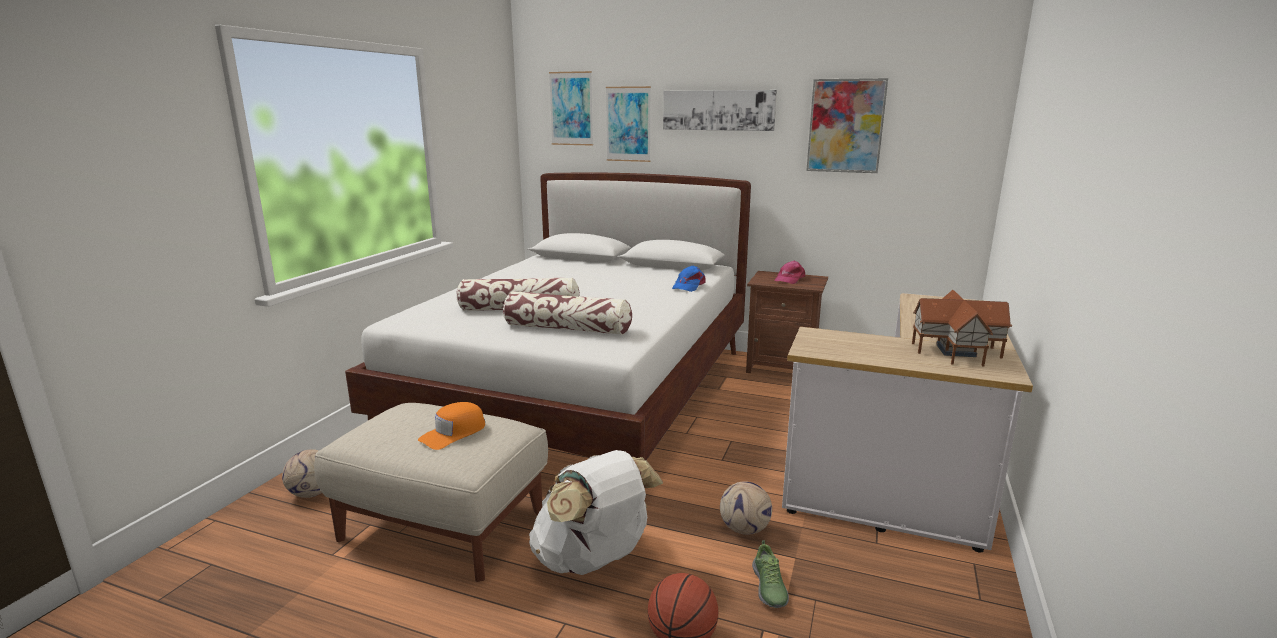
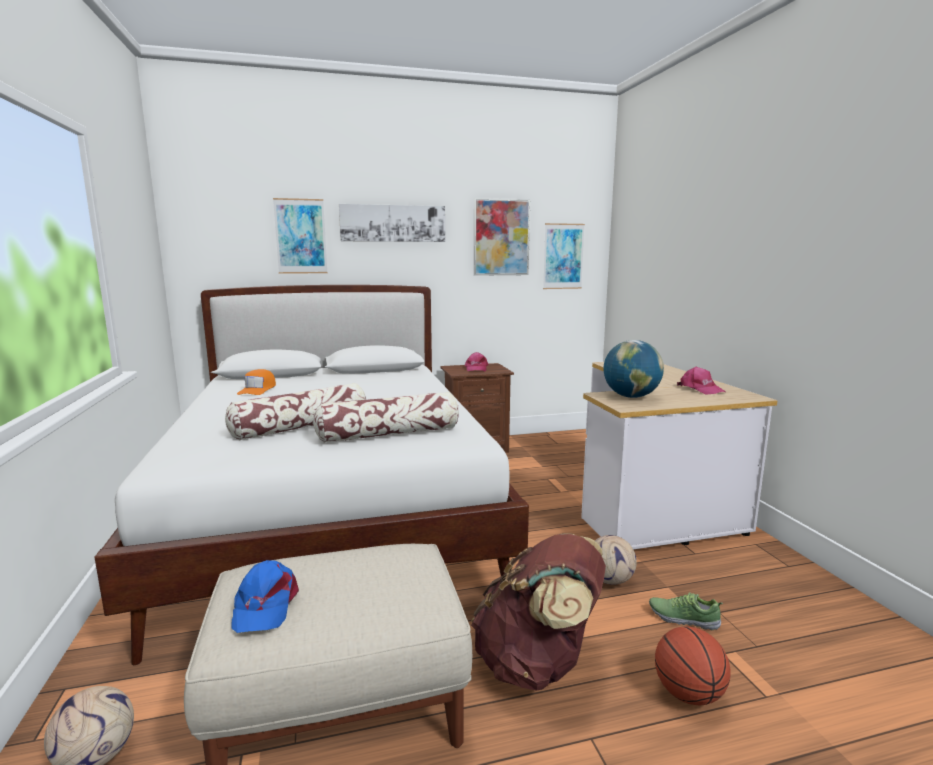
camera: 35 degrees left, 5 degrees down
orange cap [418,402,485,450] -> orange cap moved to [237,369,276,395]
white backpack [529,450,663,575] -> brown backpack [471,534,606,690]
picture [549,71,593,146] -> picture moved to [543,223,585,289]
blue cap [672,266,705,292] -> blue cap moved to [231,560,299,633]
shoe [752,540,789,608] -> shoe turned 150 degrees clockwise [649,592,723,630]
toy house [912,290,1012,366] -> pink cap [677,367,726,395]
none -> globe [604,340,664,398]

